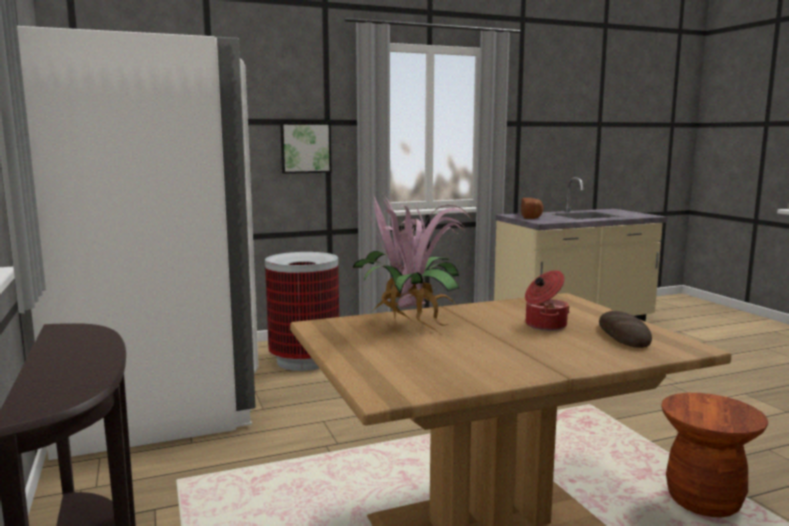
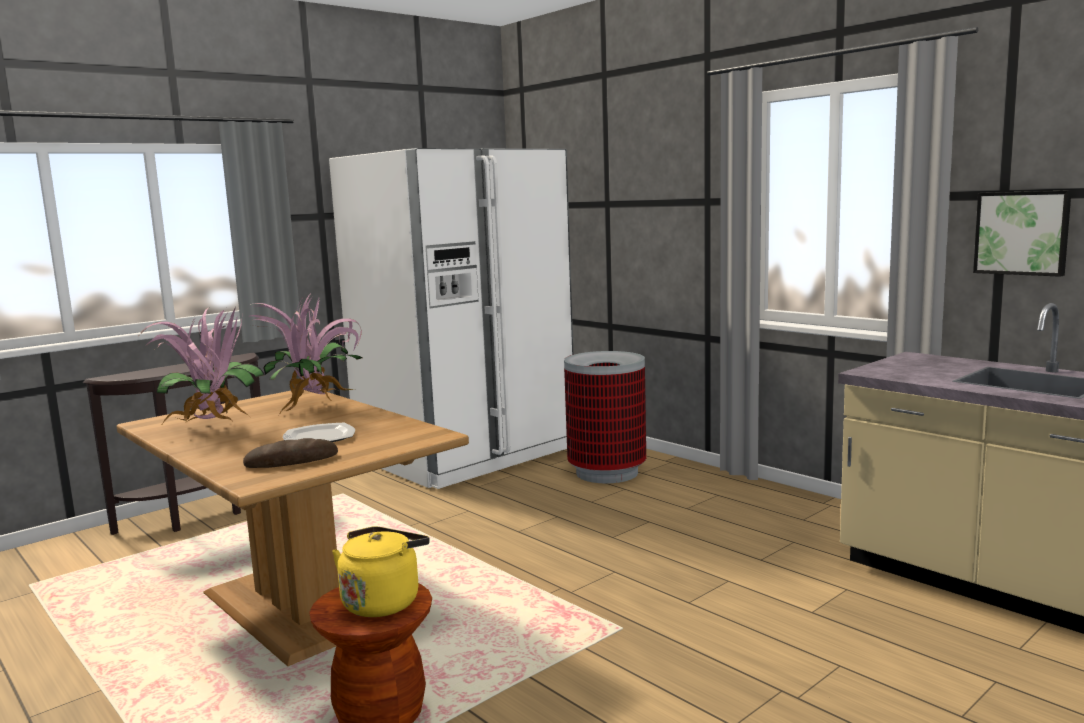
camera: 70 degrees right, 0 degrees up
picture [280,123,332,174] -> picture moved to [973,190,1072,277]
bread [521,198,543,219] -> none
cooking pot [525,270,570,331] -> plate [283,423,355,442]
none -> potted plant [139,307,265,424]
none -> yellow kettle [332,526,430,617]

